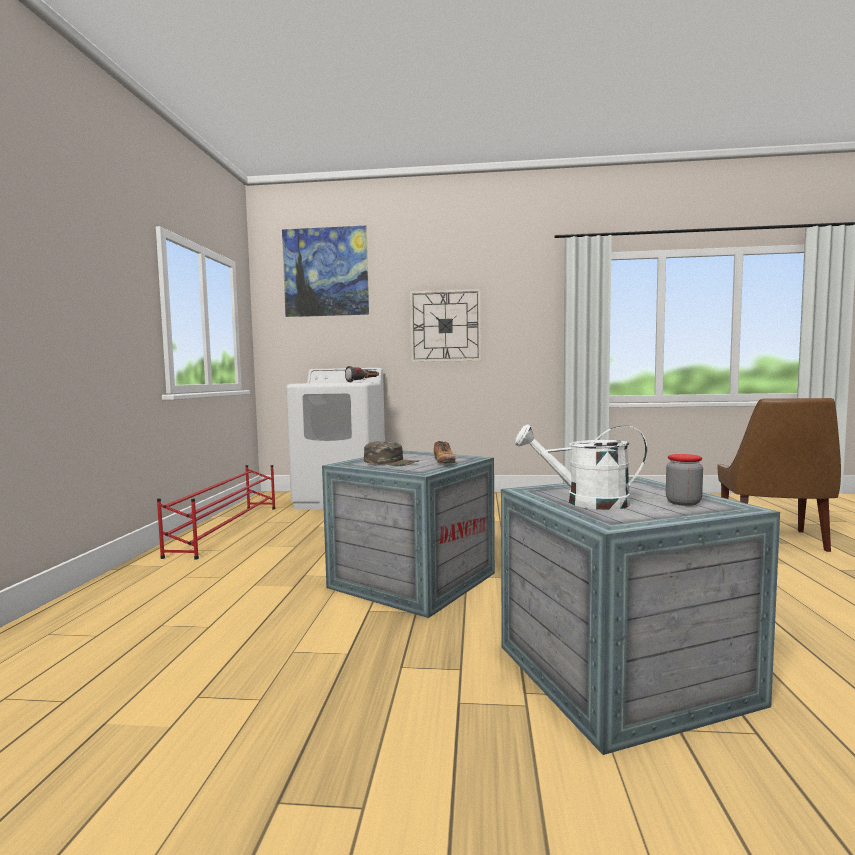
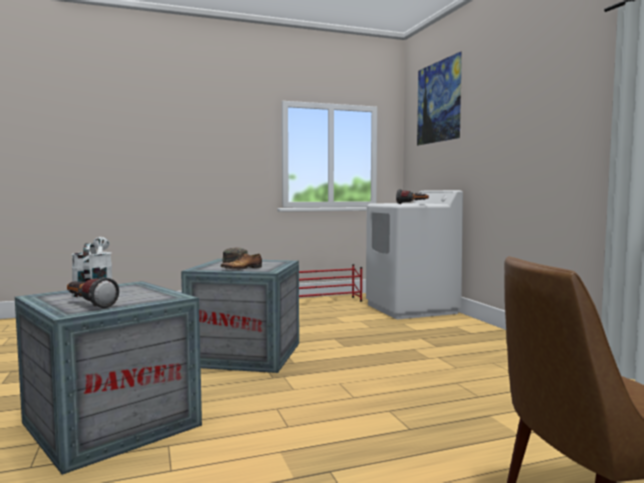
camera: 65 degrees right, 0 degrees up
wall clock [410,289,481,362] -> none
jar [666,454,703,506] -> flashlight [67,277,119,309]

